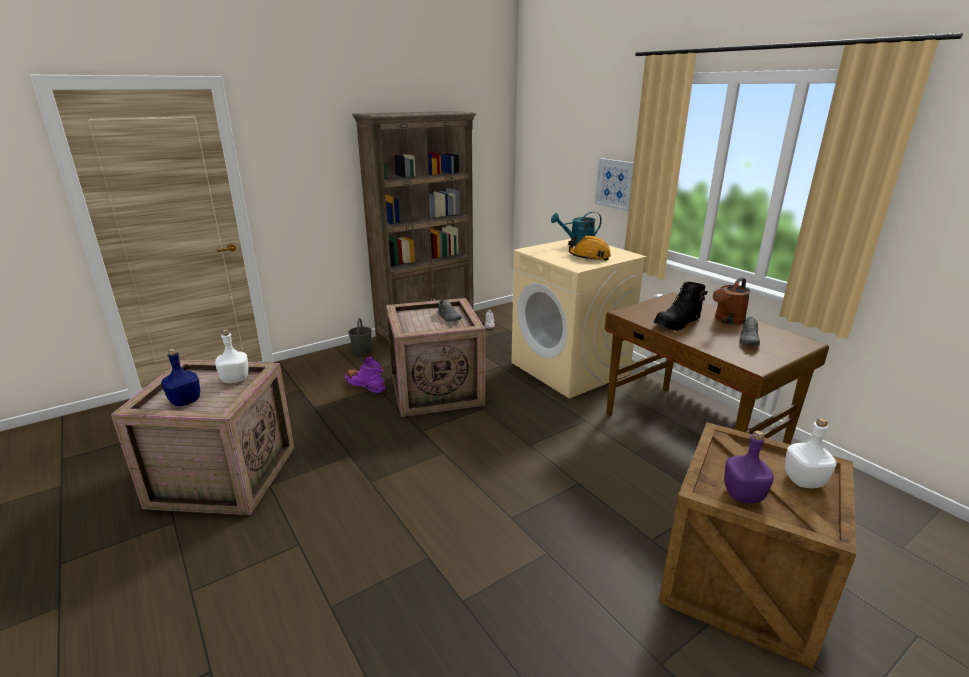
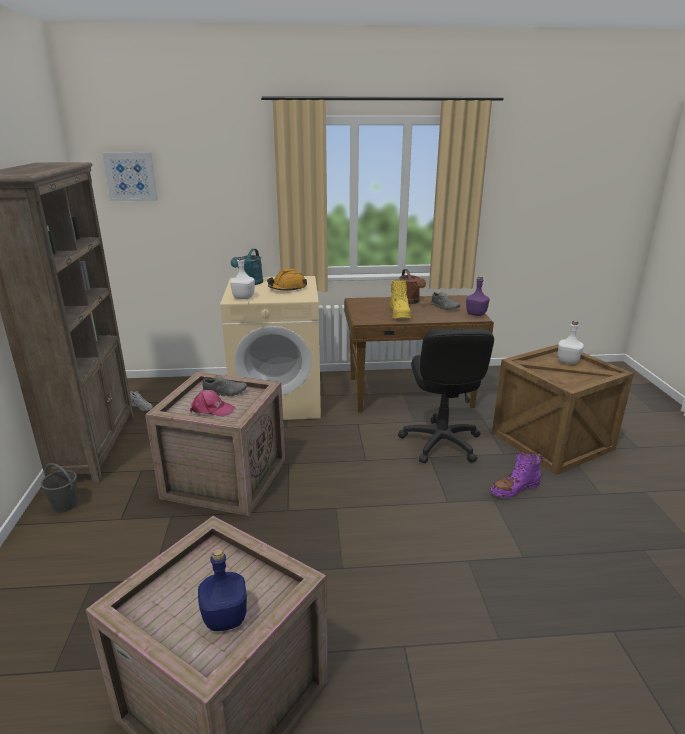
camera: 60 degrees left, 0 degrees up
white bottle [215,330,248,383] -> white bottle moved to [230,256,255,299]
purple boot [345,356,385,393] -> purple boot moved to [490,452,543,498]
picture [595,158,634,211] -> picture moved to [102,152,158,201]
black boot [653,282,708,331] -> yellow boot [390,280,411,319]
purple bottle [724,431,774,503] -> purple bottle moved to [466,276,490,316]
none -> pink cap [190,390,235,417]
none -> black office chair [398,329,494,463]

